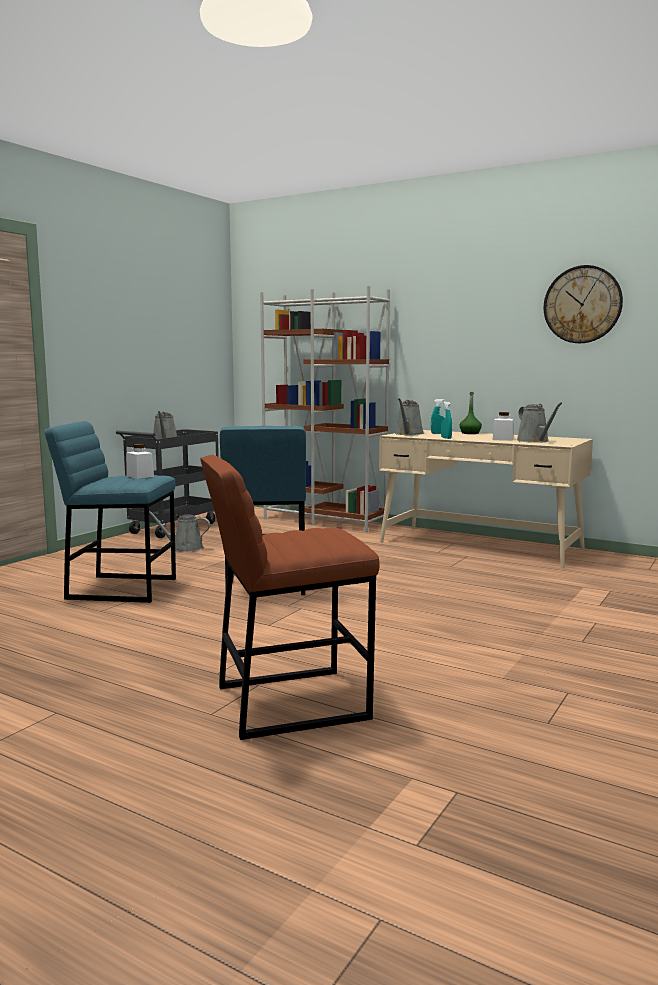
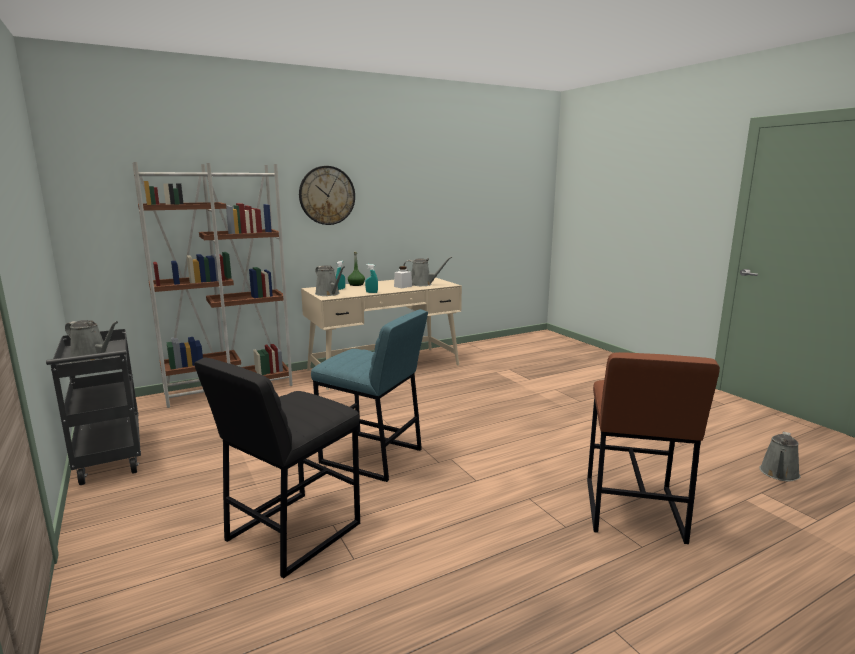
camera: 60 degrees left, 5 degrees up
blue stool [45,421,176,603] -> black stool [194,357,360,578]
white jar [126,444,154,479] -> none
grey watering can [149,511,210,552] -> grey watering can moved to [759,432,800,482]
wall clock [544,265,623,343] -> wall clock moved to [299,166,355,225]

